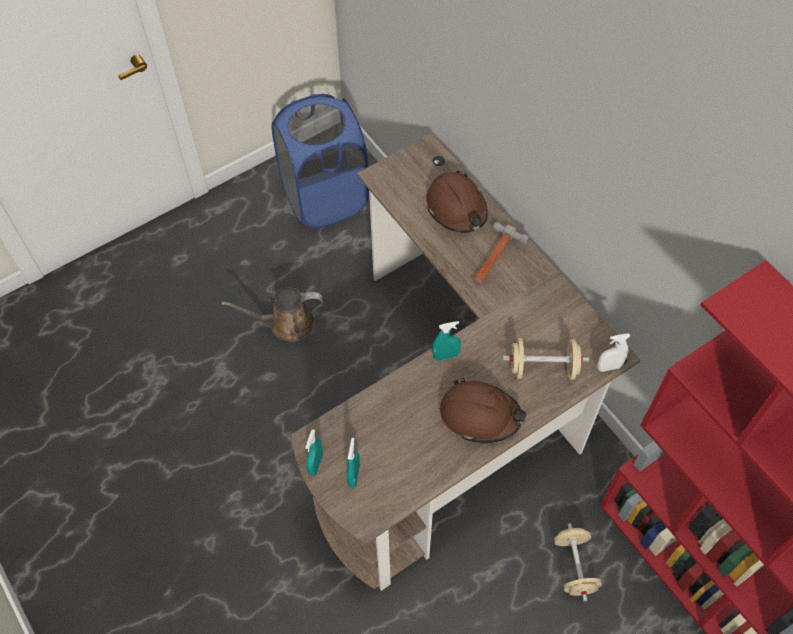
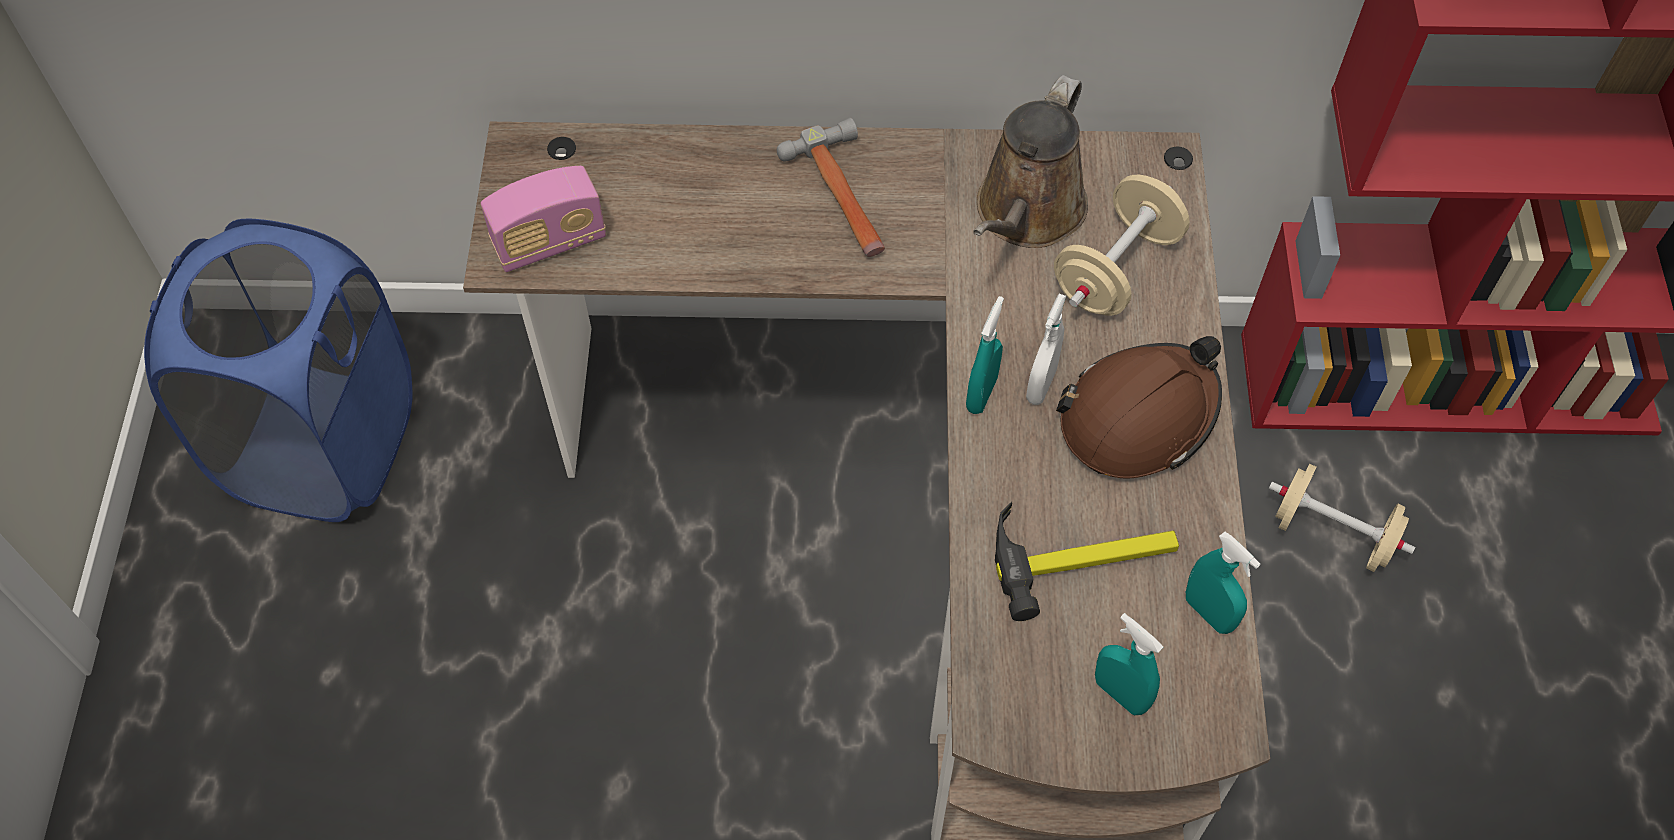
camera: 55 degrees left, 0 degrees up
brown watering can [221,287,323,342] -> brown watering can moved to [973,75,1088,248]
turquoise spray bottle [305,429,323,476] -> turquoise spray bottle moved to [1186,532,1260,634]
brown hard hat [426,171,488,233] -> none
white spray bottle [597,333,631,372] -> white spray bottle moved to [1026,294,1066,405]
none -> radio [481,166,606,272]
none -> hammer [995,502,1179,621]

